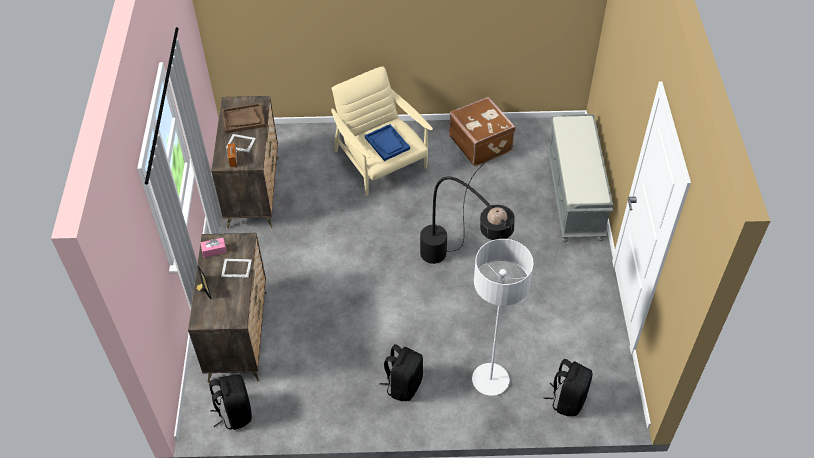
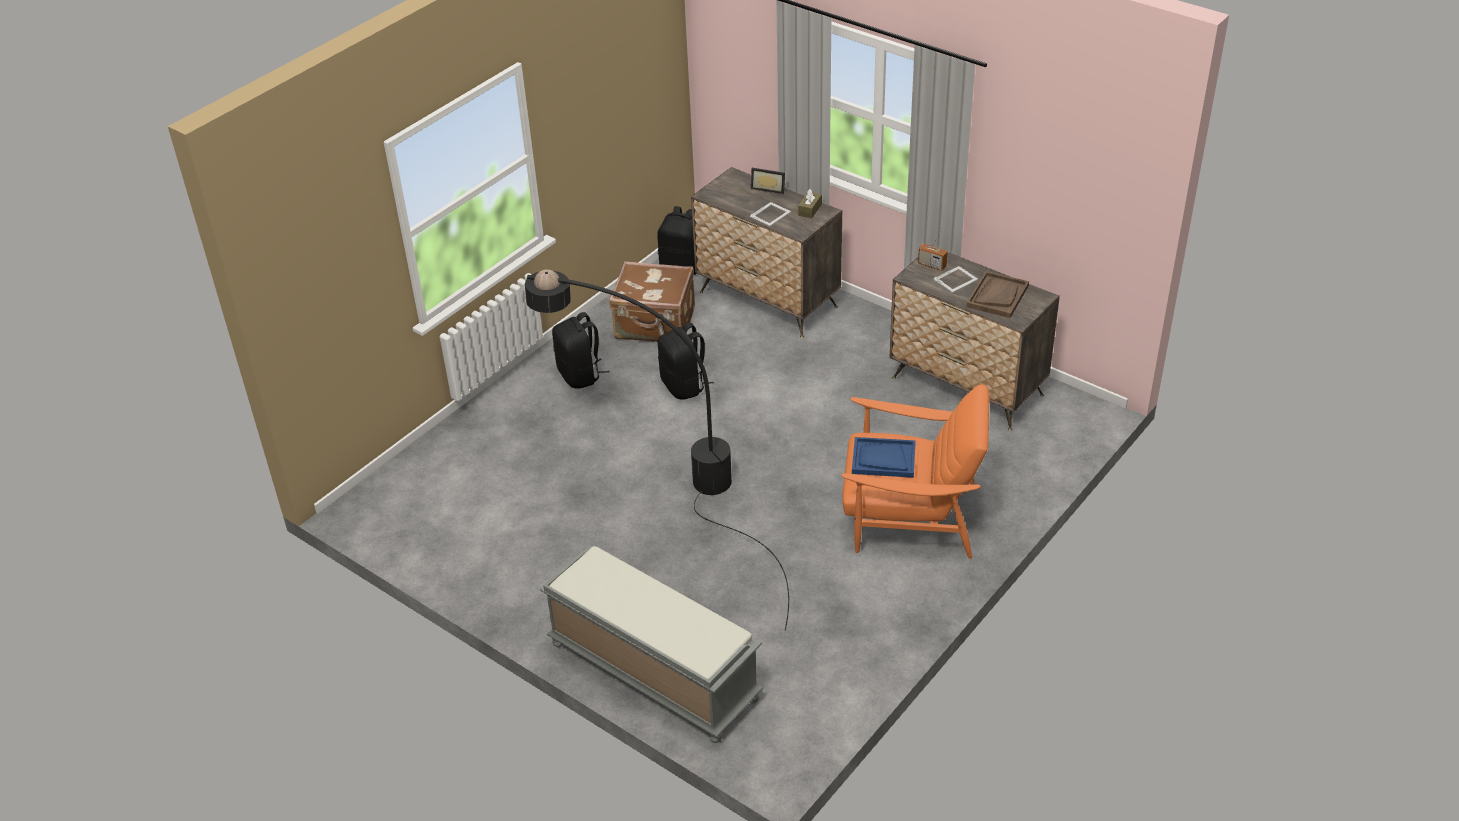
camera: 130 degrees right, 10 degrees down
pink tissue box [200,238,227,257] -> brown tissue box [798,189,822,218]
beige armchair [331,66,433,196] -> orange armchair [841,385,989,559]
brown suitcase [449,97,516,166] -> brown suitcase moved to [609,261,695,342]
grey floor lamp [472,239,534,396] -> none
black backpack [544,359,593,416] -> black backpack moved to [658,322,714,400]

